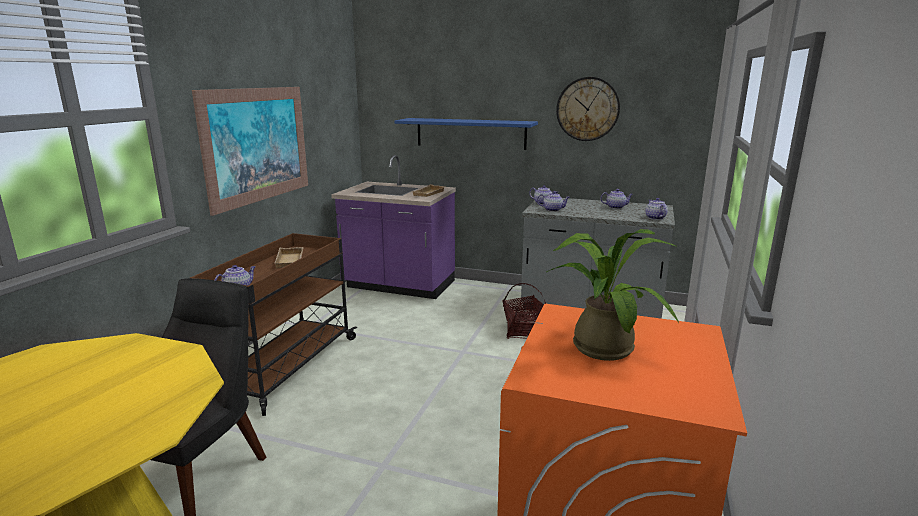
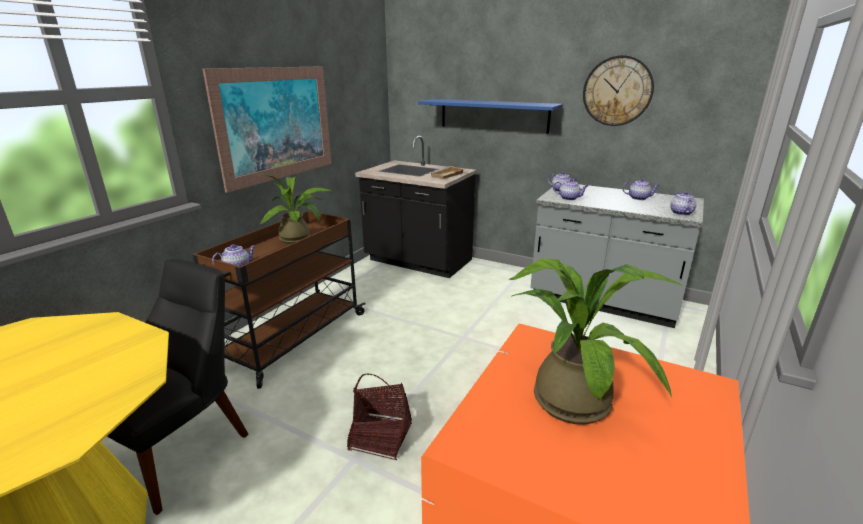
camera: 10 degrees right, 5 degrees up
beige tray [274,247,304,268] -> potted plant [260,175,332,244]
purple counter [331,155,456,299] -> black counter [355,136,476,278]
basket [503,283,546,339] -> basket moved to [347,374,412,460]

